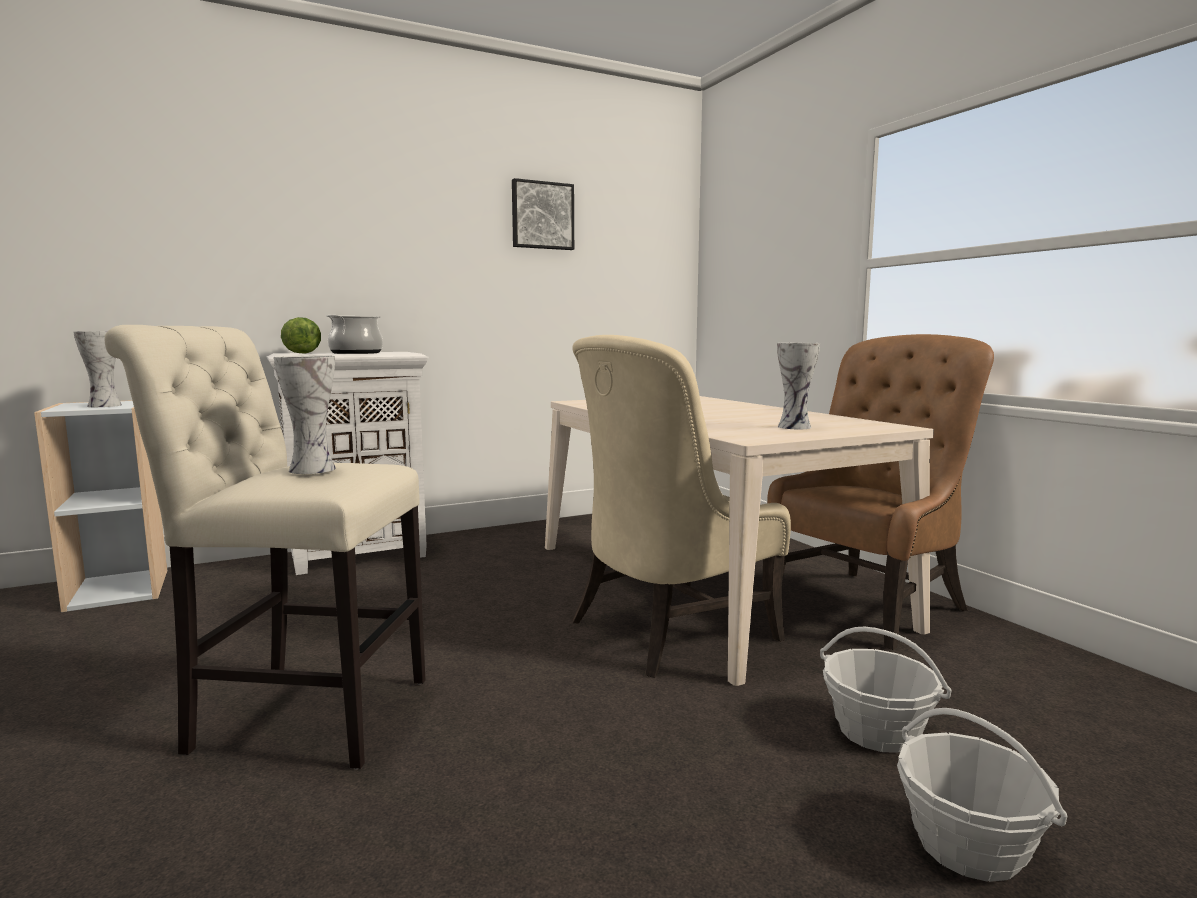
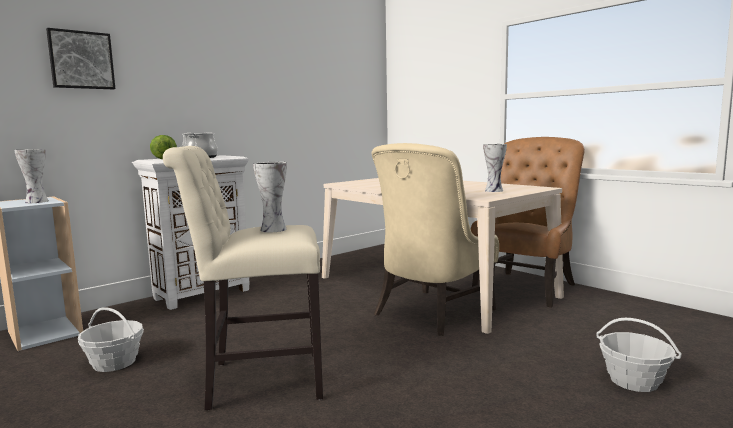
camera: 15 degrees left, 0 degrees up
picture [512,178,574,250] -> picture moved to [46,28,115,89]
basket [820,627,952,753] -> basket moved to [78,307,144,372]

